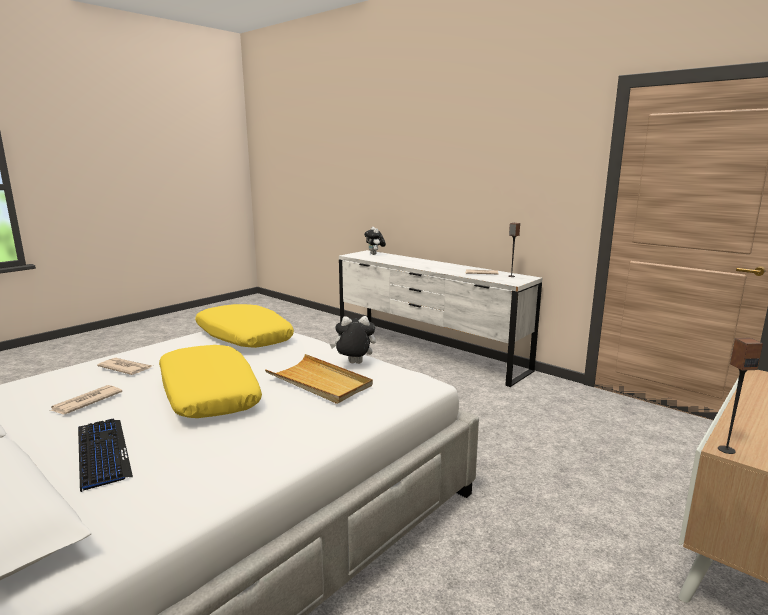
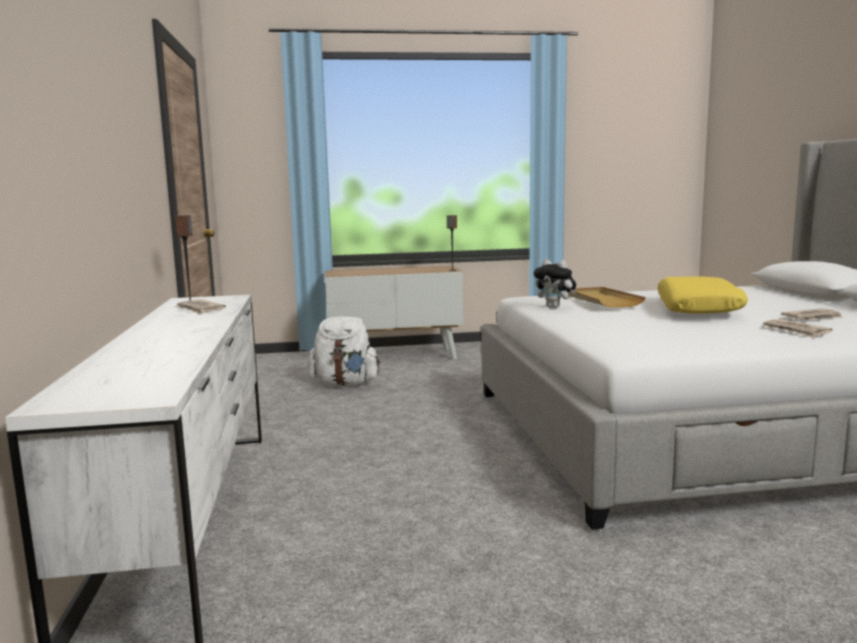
camera: 140 degrees left, 5 degrees down
keyboard [78,419,133,492] -> none
yellow pillow [195,304,294,348] -> none
plush toy [364,227,386,255] -> none
none -> white backpack [308,317,381,387]

